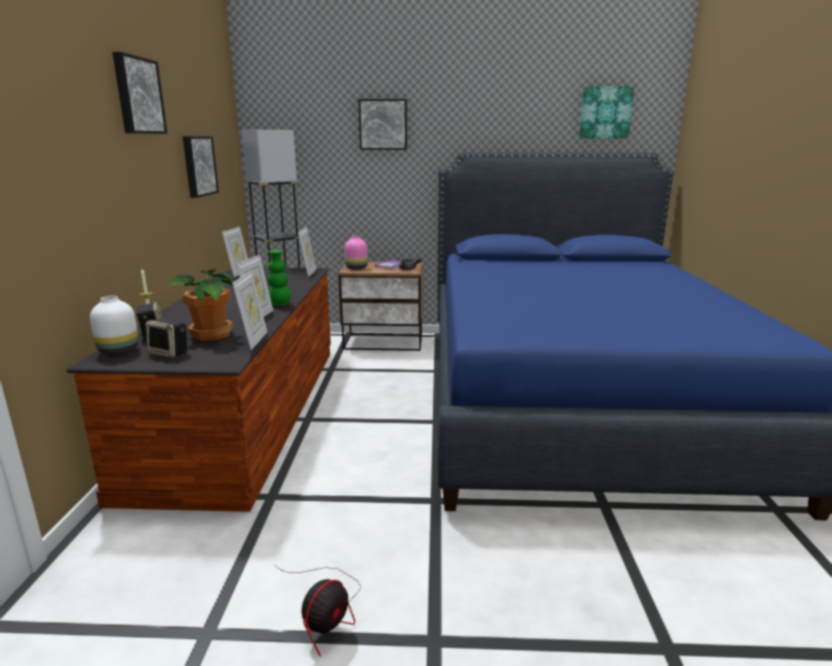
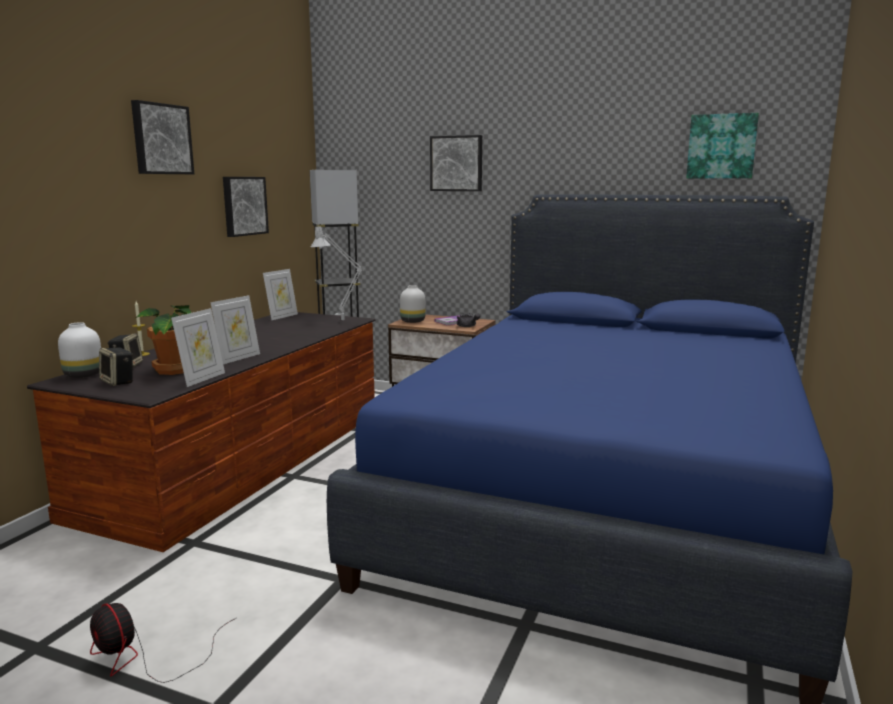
camera: 20 degrees right, 5 degrees down
green vase [268,250,291,306] -> none
fan [276,566,361,656] -> fan turned 75 degrees clockwise [90,603,236,683]
picture frame [298,227,316,277] -> grey table lamp [311,226,378,320]
pink vase [345,236,368,270] -> white vase [400,285,426,323]

